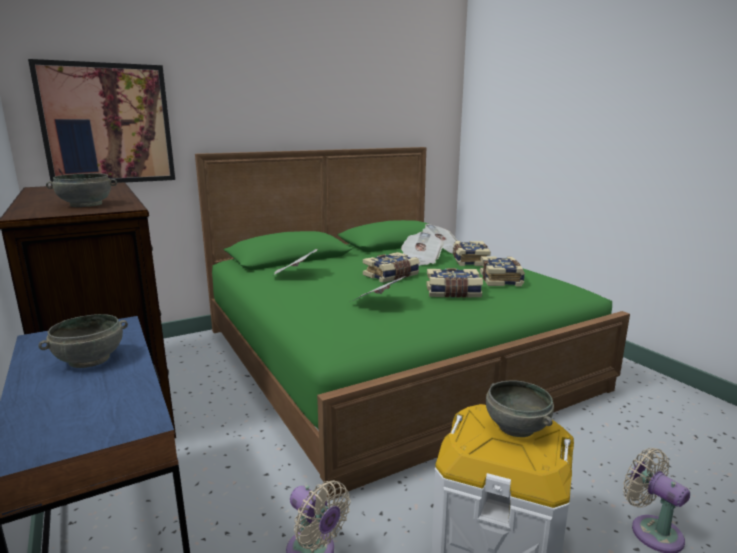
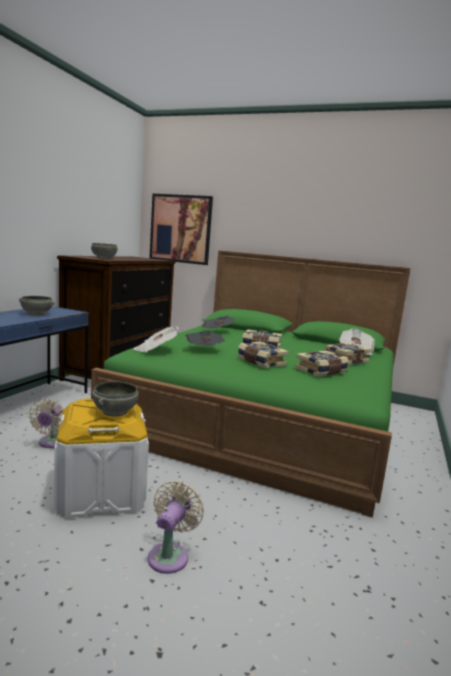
camera: 50 degrees right, 5 degrees down
newspaper [401,232,444,266] -> newspaper moved to [134,326,179,353]

